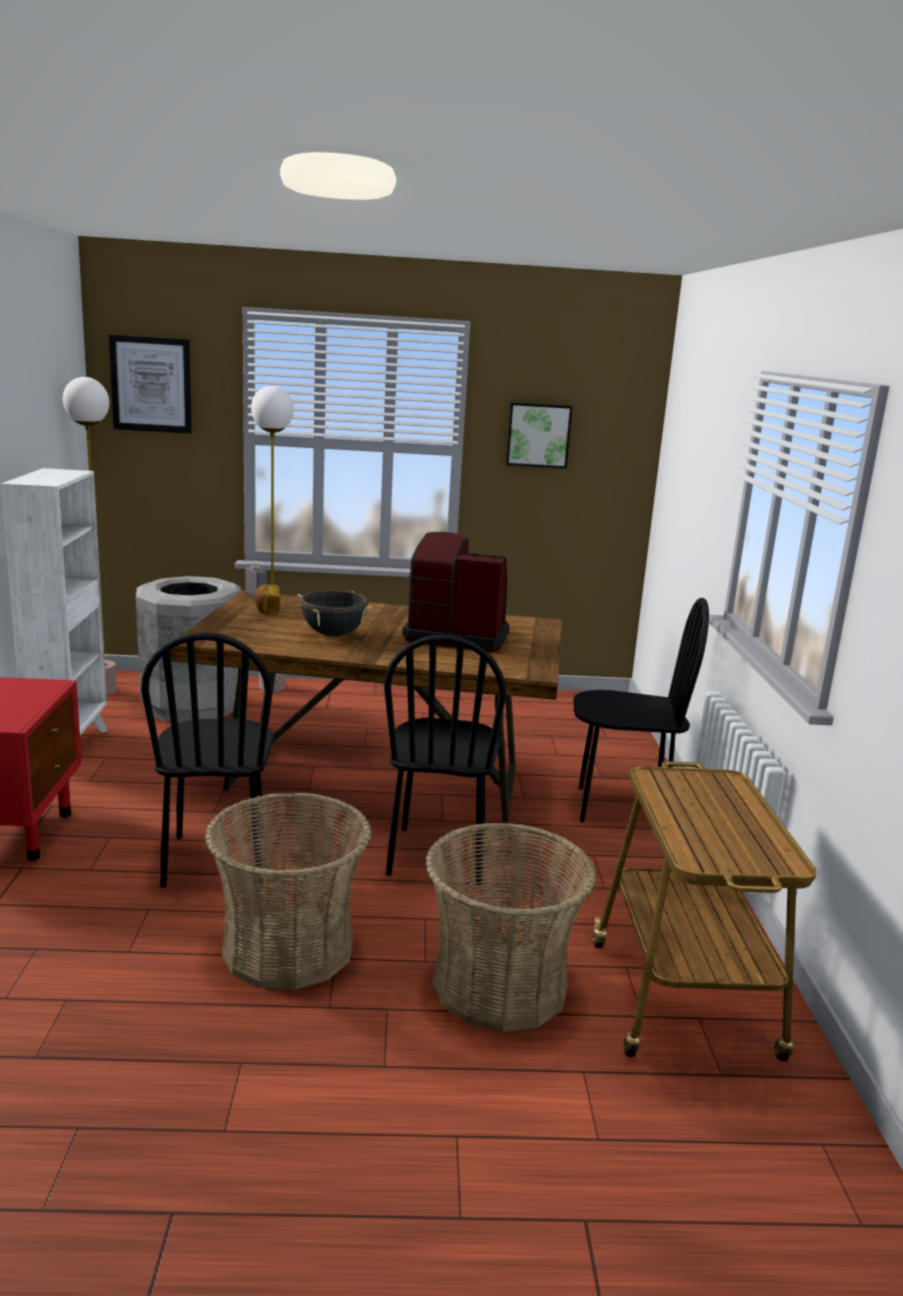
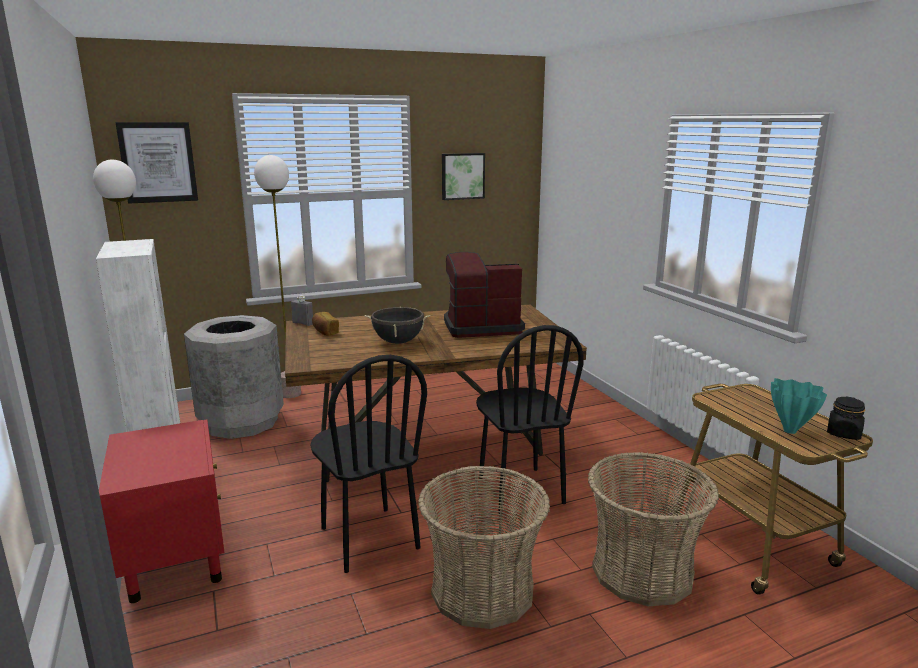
camera: 20 degrees left, 0 degrees up
black chair [573,598,709,822] -> none
none -> turquoise vase [771,378,827,434]
none -> black jar [827,396,865,440]

